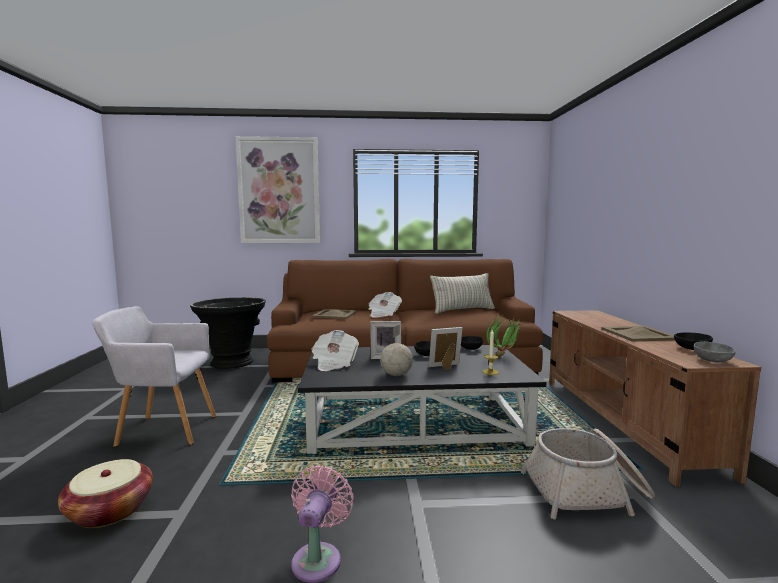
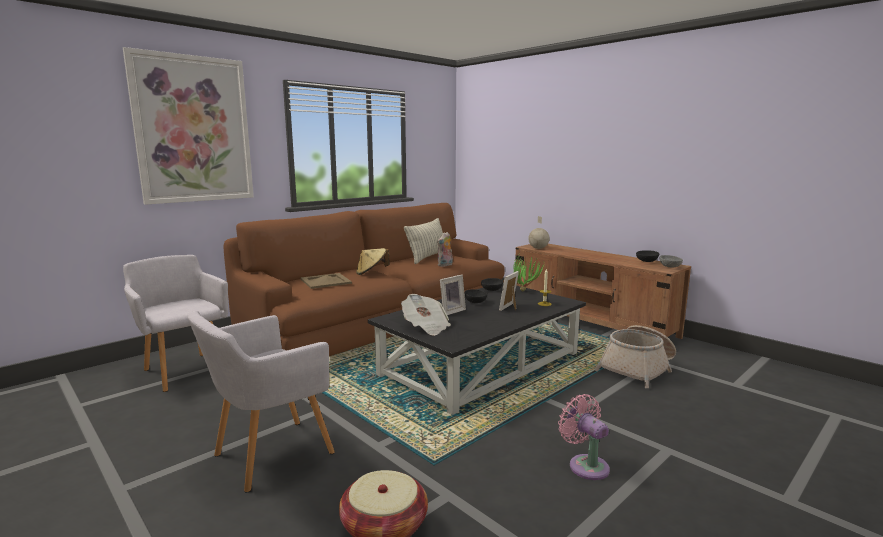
camera: 40 degrees left, 5 degrees up
black planter [190,297,266,369] -> grey armchair [123,255,228,392]
newspaper [368,292,402,318] -> beige hat [356,248,390,275]
globe [380,325,413,376] -> globe moved to [528,216,550,249]
beige tray [601,326,675,342] -> none
none -> plush toy [437,232,453,267]

